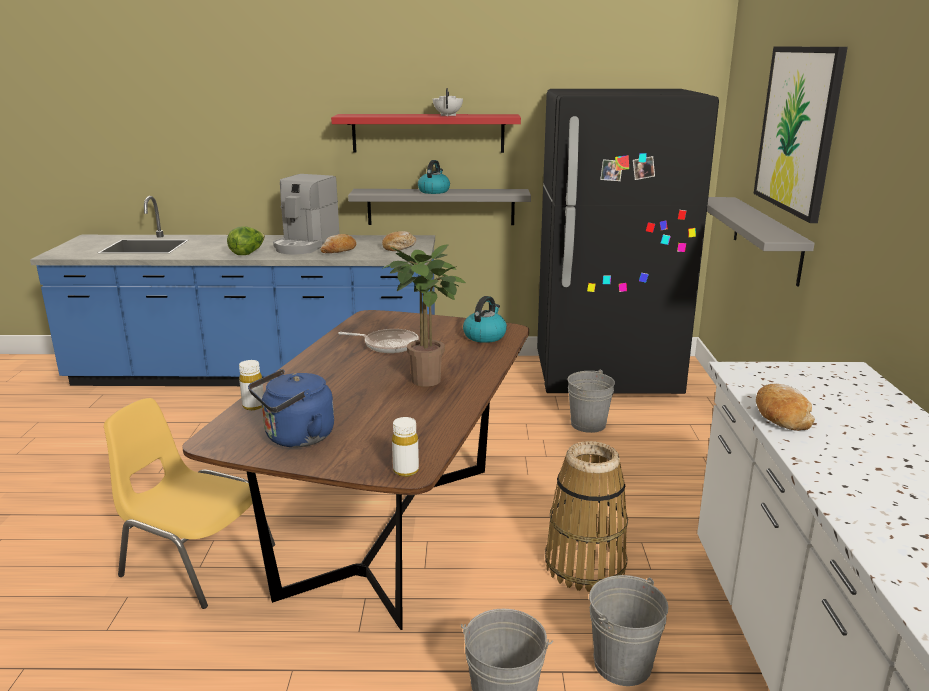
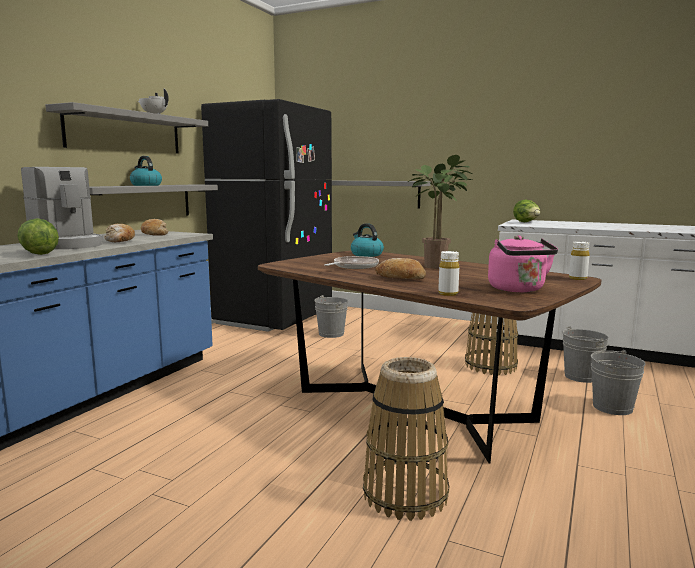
camera: 65 degrees left, 10 degrees down
yellow chair [104,398,275,609] -> basket [363,357,449,521]
blue kettle [248,369,334,447] -> pink kettle [488,235,558,292]
red shelf [331,114,521,153] -> grey shelf [45,102,208,154]
picture [753,47,848,223] -> none
bread [756,384,815,431] -> bread moved to [375,258,426,280]
none -> lettuce [513,200,540,222]

